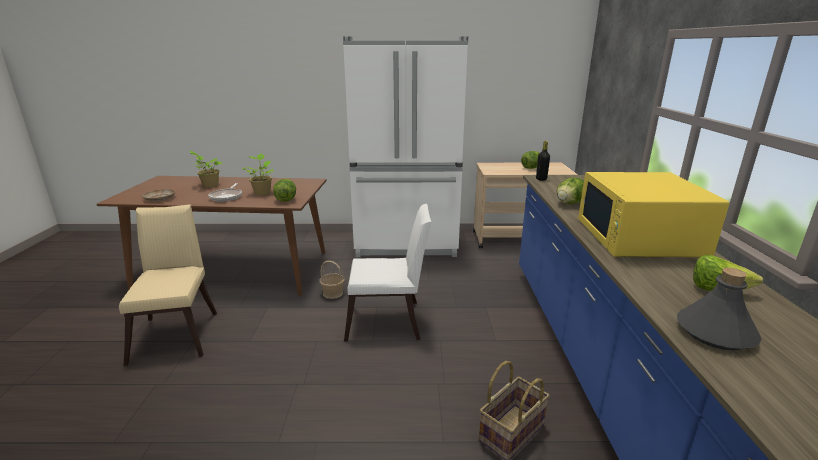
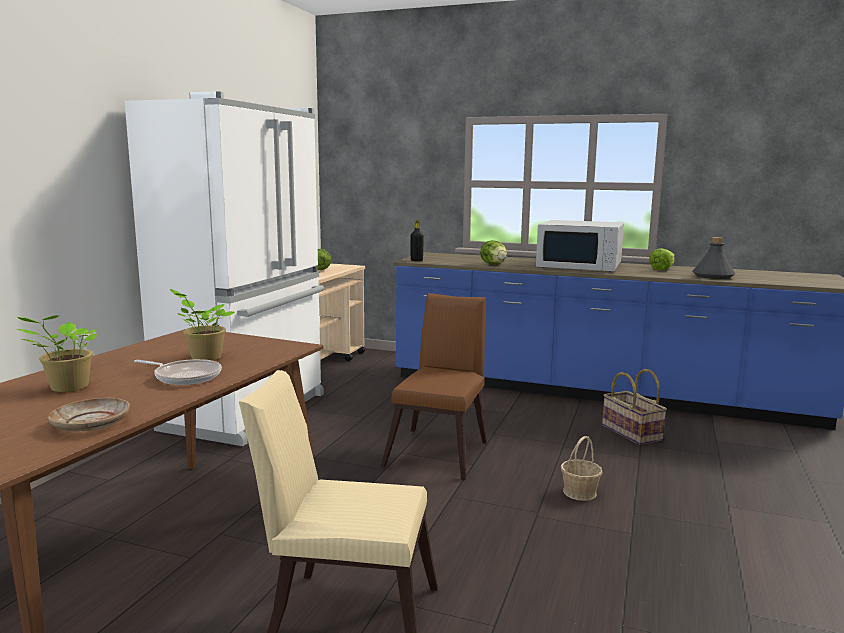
camera: 70 degrees left, 10 degrees down
lettuce [273,179,296,202] -> none
basket [319,261,345,299] -> basket moved to [561,436,603,501]
white chair [344,204,431,342] -> brown chair [381,293,487,480]
yellow microwave [578,172,729,257] -> white microwave [536,220,624,272]

